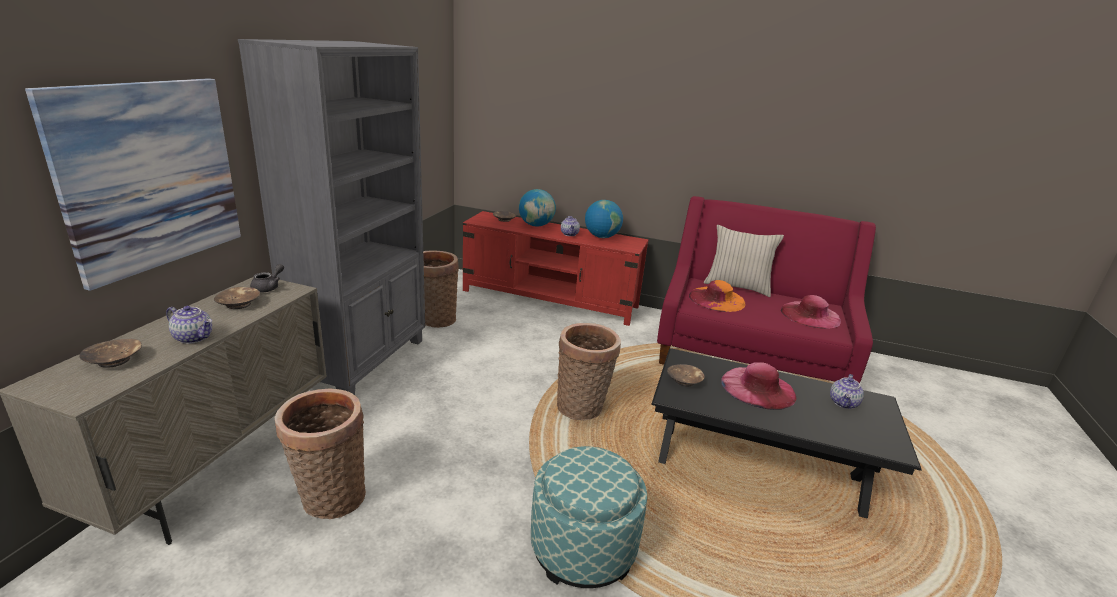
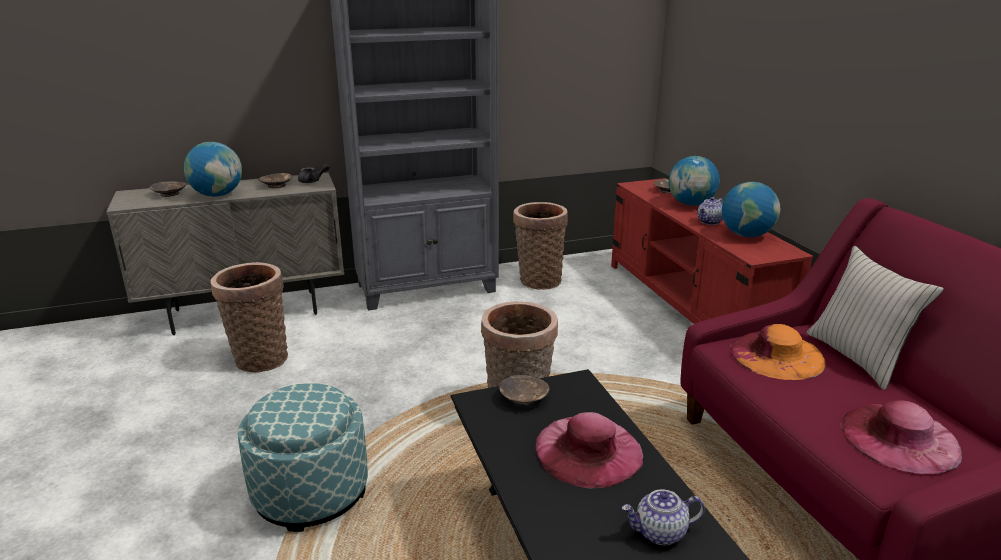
camera: 55 degrees right, 0 degrees up
picture [25,78,241,291] -> none
teapot [166,306,212,344] -> globe [184,142,242,197]

